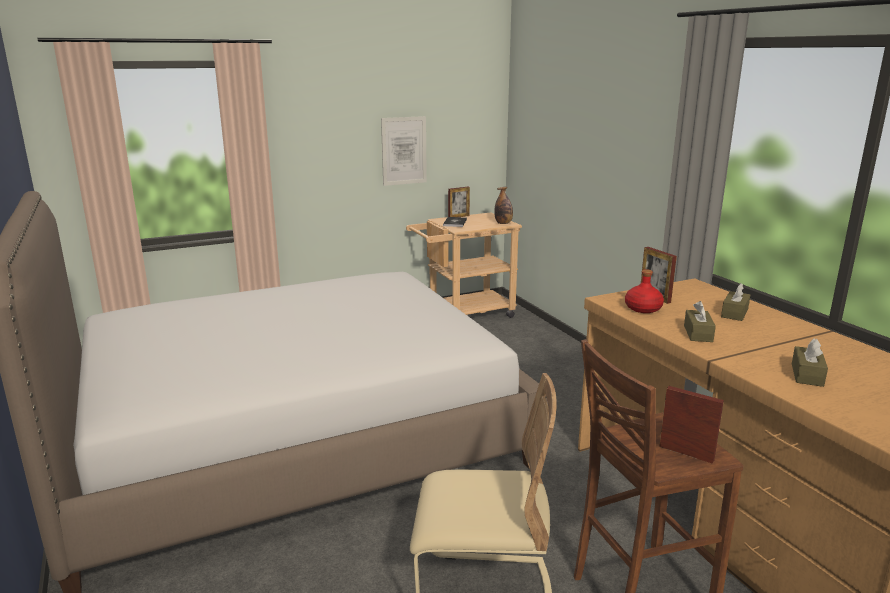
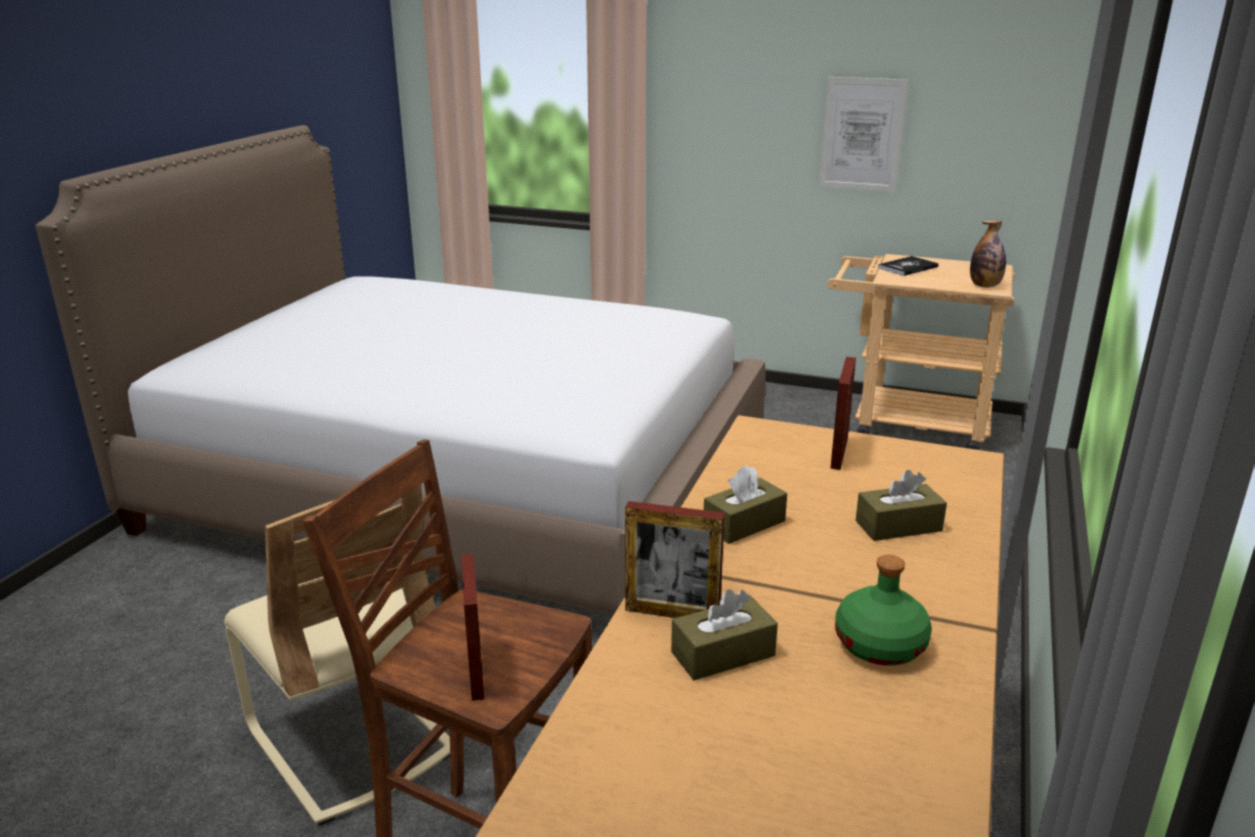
camera: 45 degrees right, 5 degrees up
picture frame [448,187,470,217] -> picture frame moved to [625,501,725,618]
red bottle [625,269,664,313] -> none
none -> green bottle [835,555,932,665]

